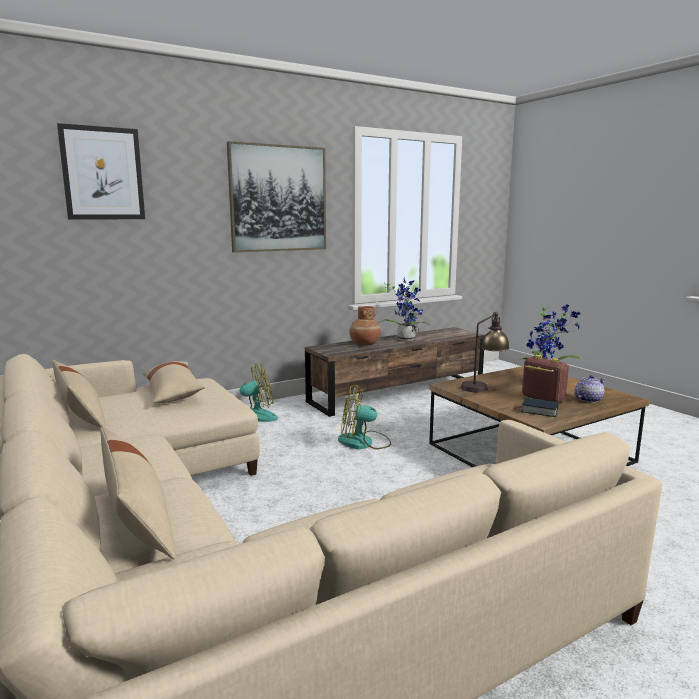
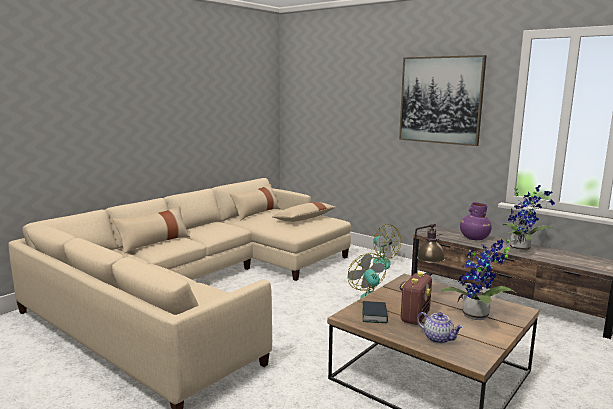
camera: 70 degrees right, 0 degrees up
picture [57,123,145,220] -> none
brown vase [349,306,381,345] -> purple vase [460,202,492,240]

